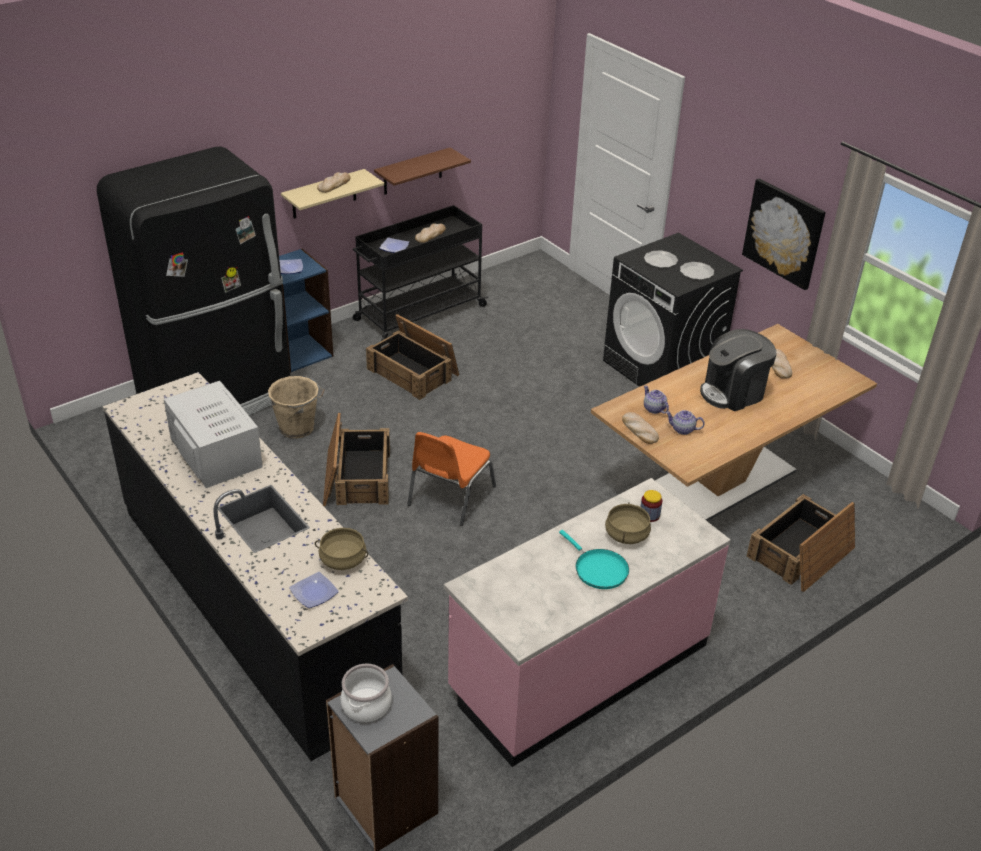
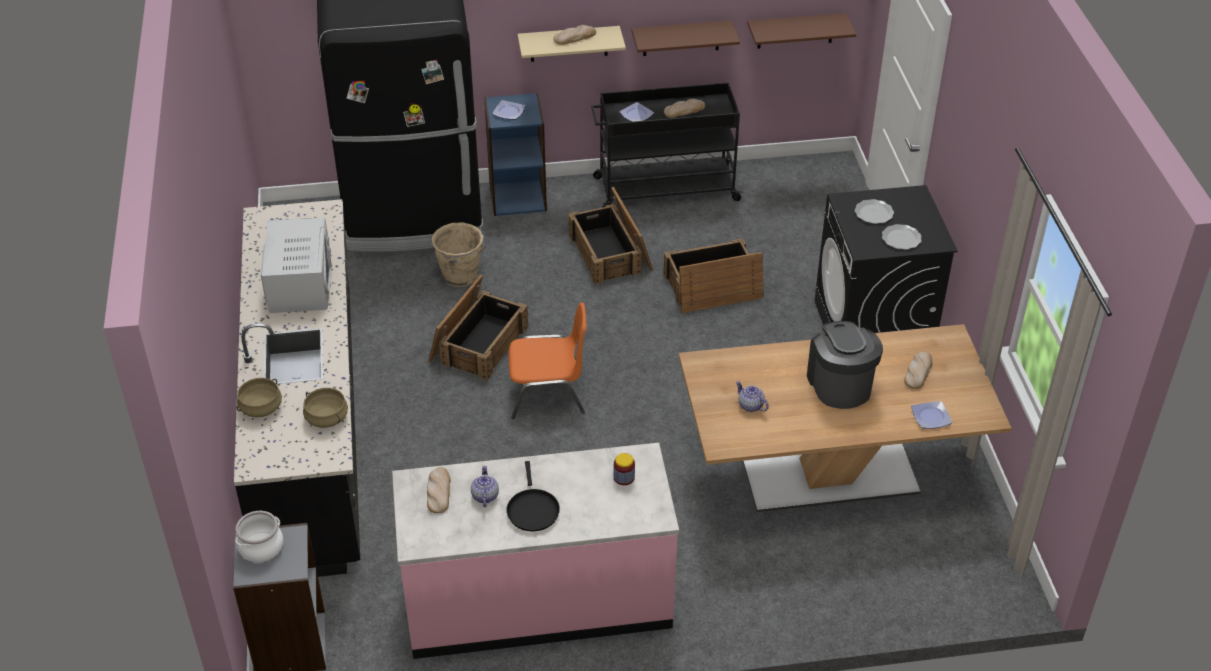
camera: 30 degrees right, 5 degrees up
plate [289,572,339,608] -> plate moved to [911,401,952,429]
orange chair [407,432,496,526] -> orange chair turned 150 degrees counterclockwise [509,302,586,419]
turquoise frying pan [559,530,629,589] -> black frying pan [506,461,560,531]
beige cooking pot [605,503,651,544] -> beige cooking pot moved to [237,378,282,417]
bread [622,412,659,444] -> bread moved to [427,467,451,513]
teapot [644,385,669,414] -> teapot moved to [471,466,499,507]
coffee machine [700,329,777,411] -> coffee machine turned 75 degrees clockwise [807,321,883,409]
picture [742,179,826,290] -> none
crate [747,494,855,592] -> crate moved to [664,238,764,313]
none -> brown shelf [747,13,856,49]

